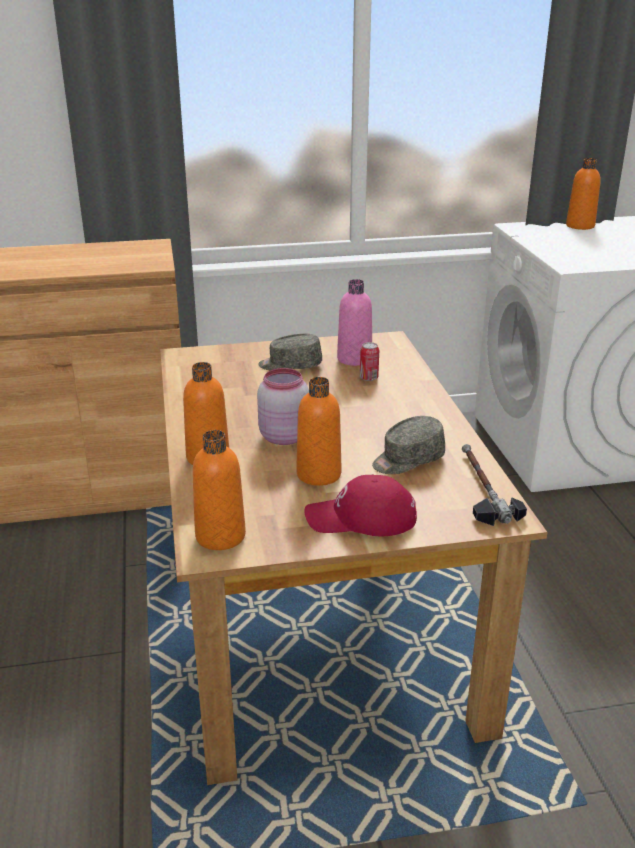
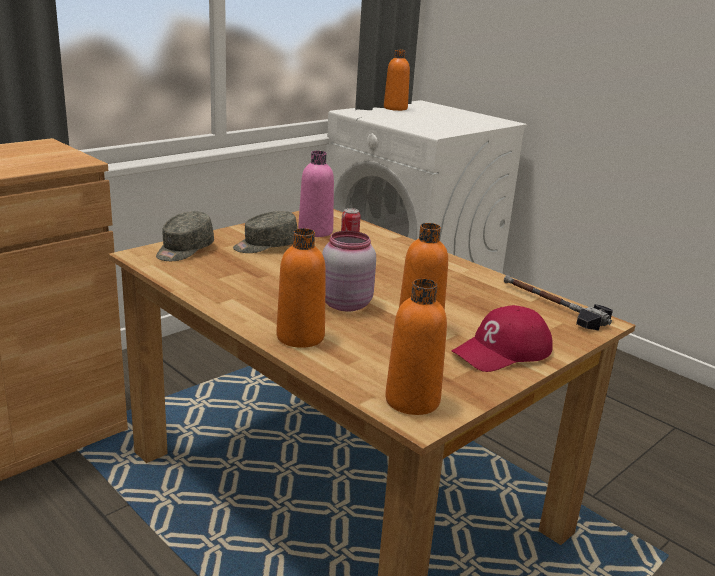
camera: 35 degrees left, 5 degrees down
grey cap [372,416,445,474] -> grey cap moved to [156,211,214,261]

